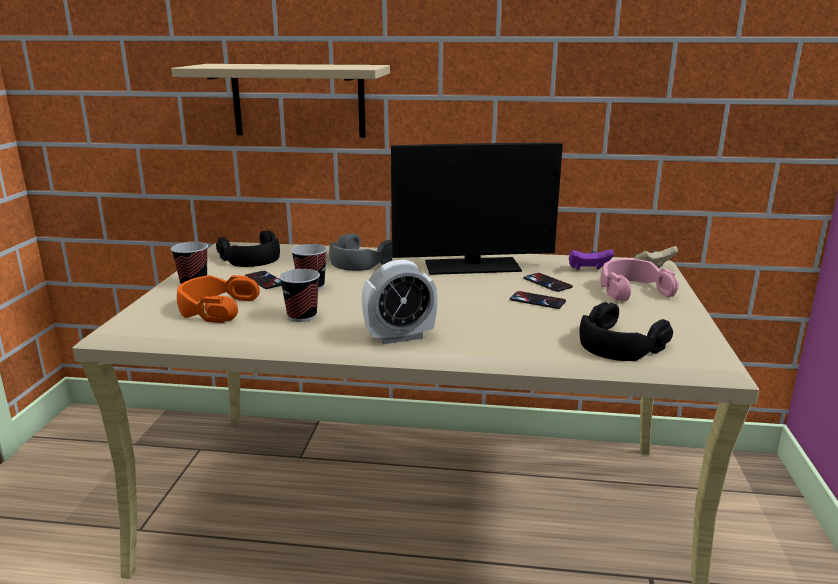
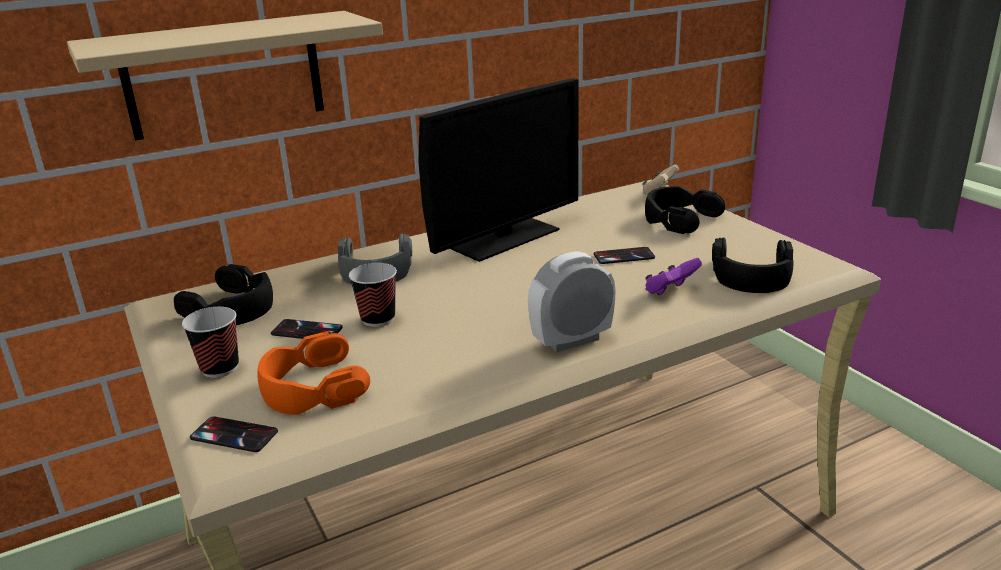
camera: 35 degrees left, 5 degrees up
cup [279,269,320,322] -> none
alarm clock [362,260,438,344] -> alarm clock turned 150 degrees counterclockwise [528,251,616,352]
phone [523,273,573,292] -> phone moved to [190,416,278,452]
purple game controller [569,249,614,270] -> purple game controller moved to [645,258,702,295]
pink headphones [601,259,679,301] -> black headphones [645,186,725,234]

